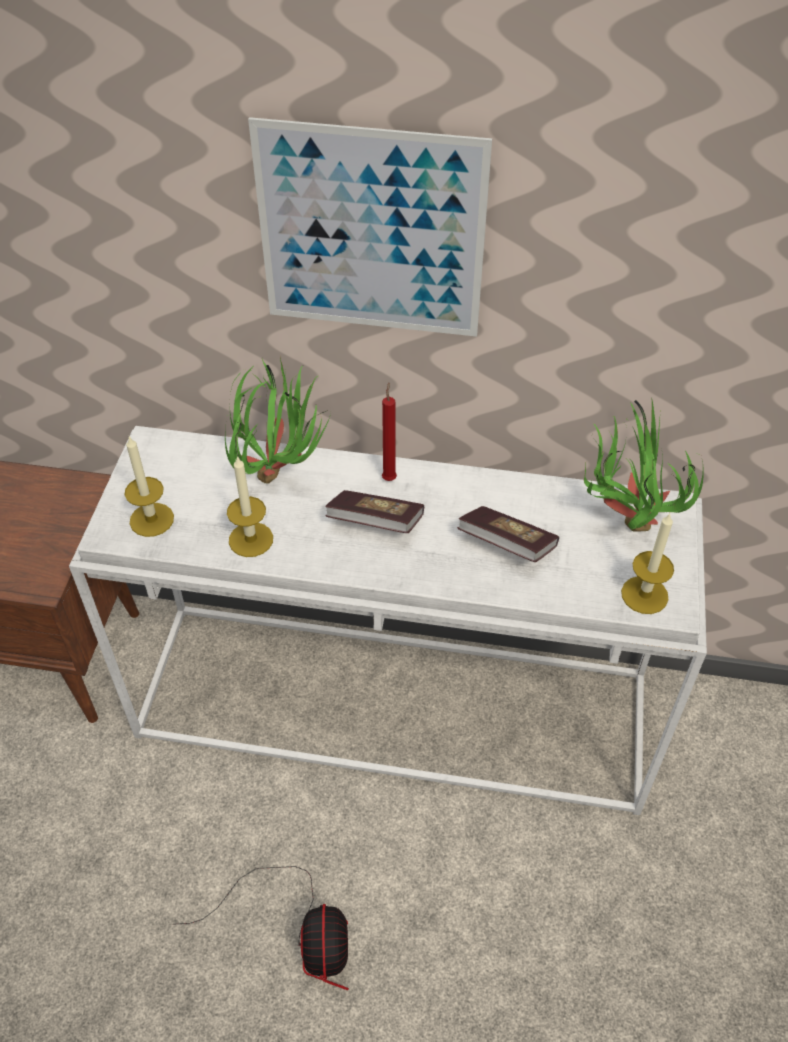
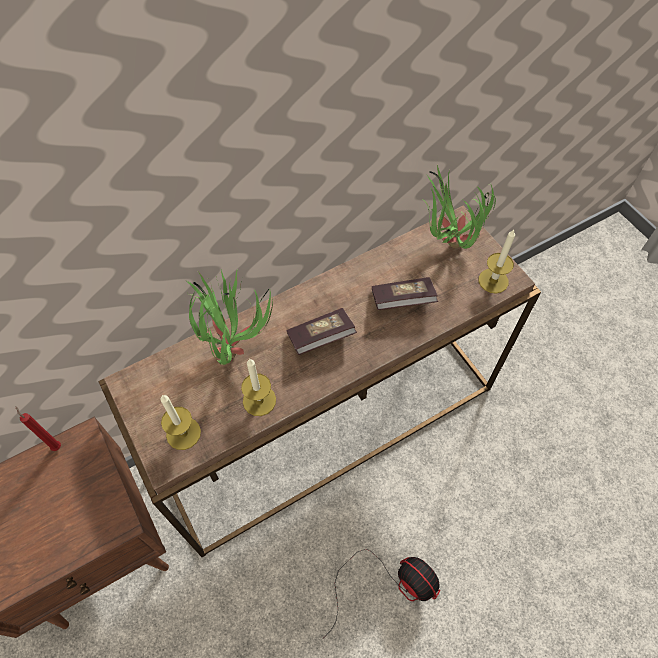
camera: 40 degrees left, 10 degrees up
white console table [69,426,707,815] -> brown console table [98,206,541,557]
picture [248,117,492,337] -> none
red candle [382,382,397,481] -> red candle moved to [15,406,61,451]

